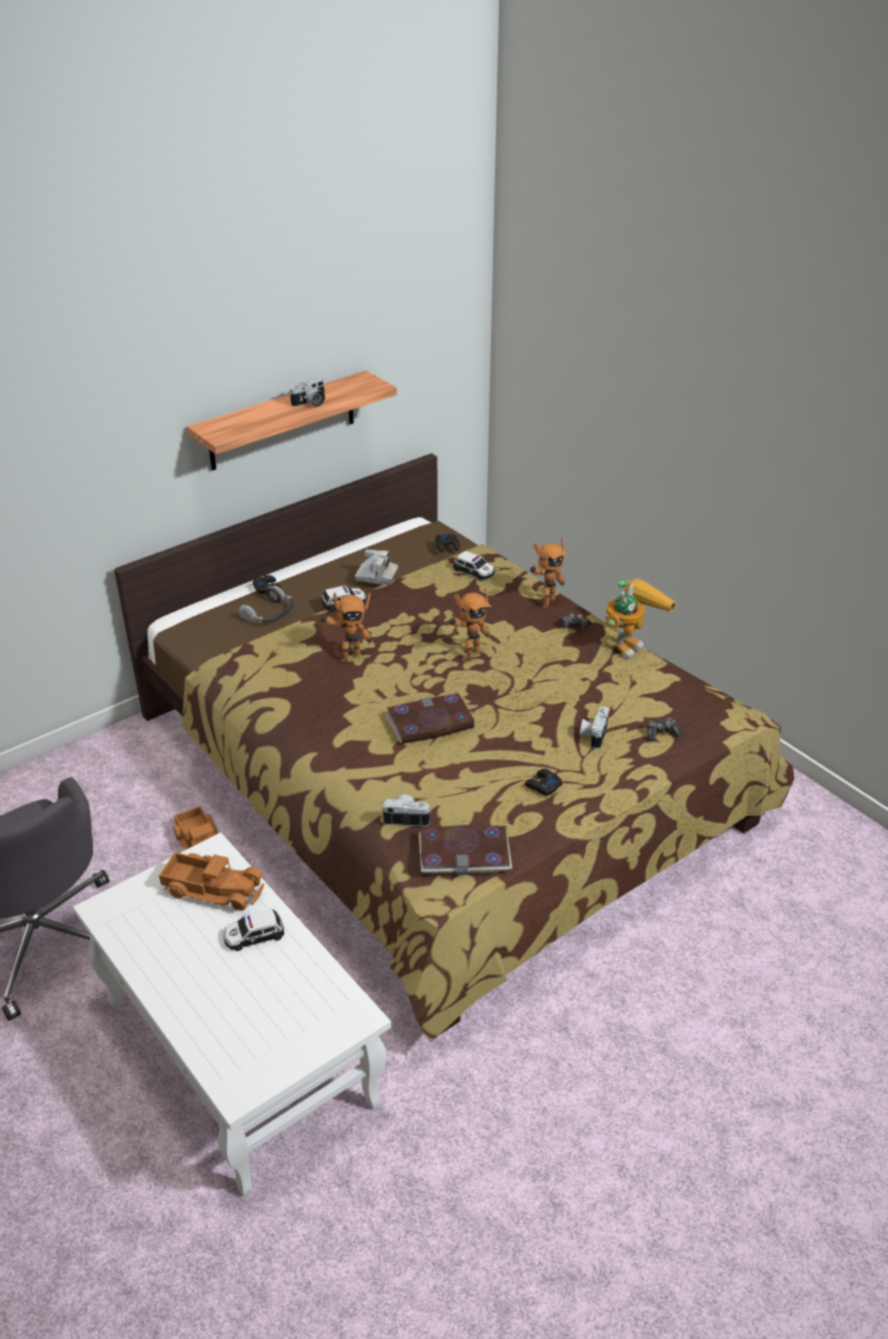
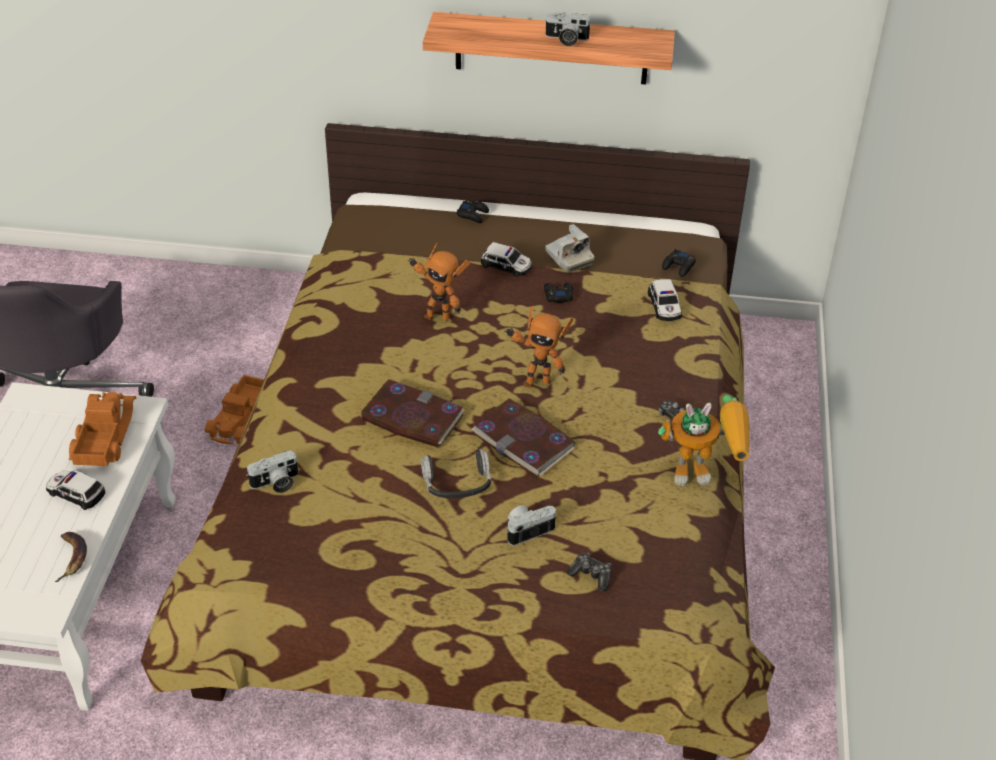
camera: 45 degrees right, 5 degrees up
toy truck [159,852,264,911] -> toy truck turned 150 degrees counterclockwise [69,392,136,466]
headphones [239,586,294,623] -> headphones moved to [421,449,491,498]
camera [381,794,431,826] -> camera turned 105 degrees clockwise [246,450,298,493]
book [419,825,513,875] -> book moved to [471,399,575,477]
black game controller [524,769,562,796] -> black game controller moved to [544,282,573,303]
toy robot [530,538,569,609] -> none
none -> banana [55,532,87,582]

